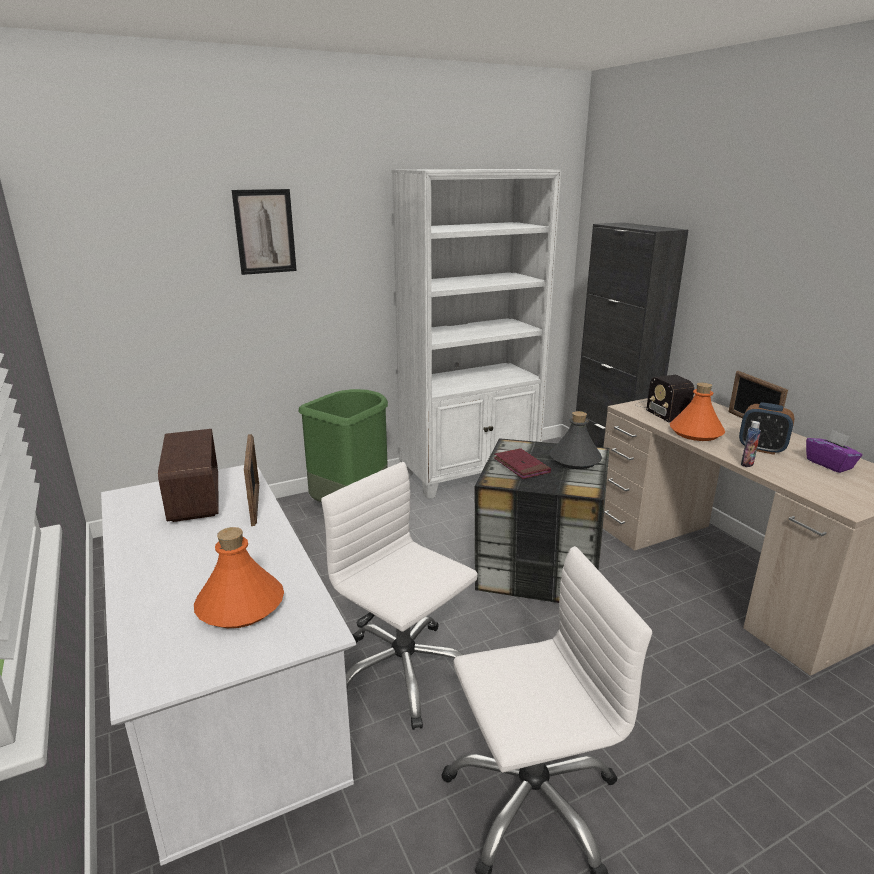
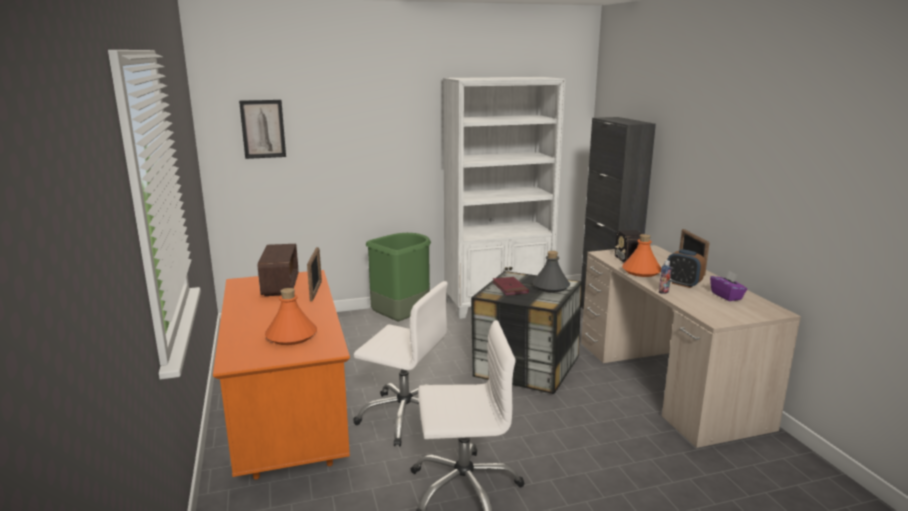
camera: 10 degrees right, 5 degrees down
white desk [101,465,356,866] -> orange desk [213,270,350,480]
picture [232,189,297,275] -> picture moved to [239,100,286,159]
white office chair [321,462,478,730] -> white office chair turned 150 degrees clockwise [353,281,448,446]

